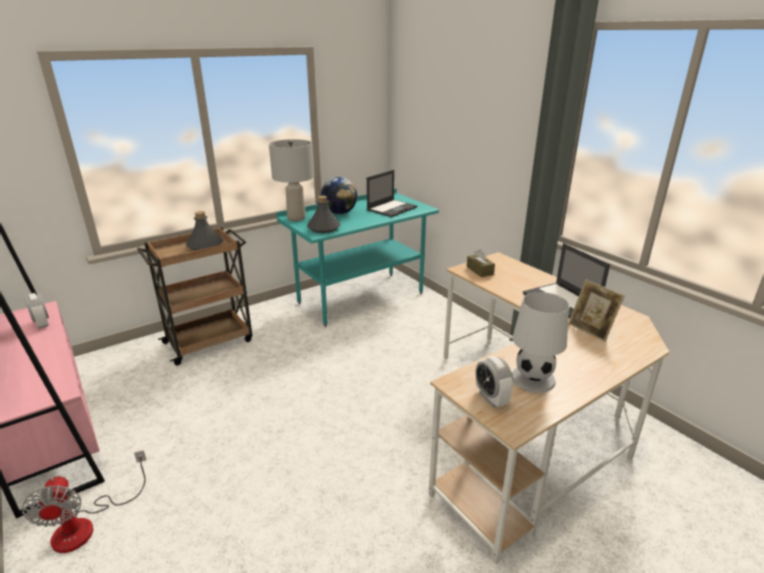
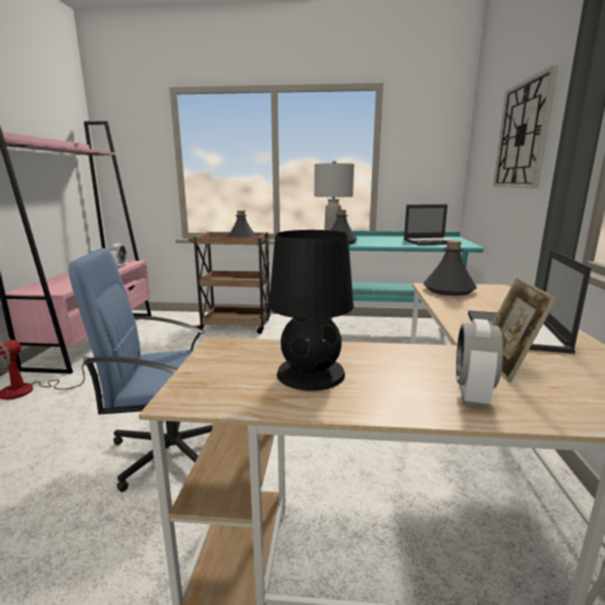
camera: 40 degrees right, 10 degrees down
globe [321,177,358,214] -> none
brown tissue box [467,249,495,277] -> grey bottle [423,240,477,296]
alarm clock [476,356,513,407] -> alarm clock moved to [456,319,503,407]
white table lamp [512,292,569,393] -> black table lamp [269,230,354,391]
none -> blue office chair [68,248,213,492]
none -> wall clock [493,65,558,188]

